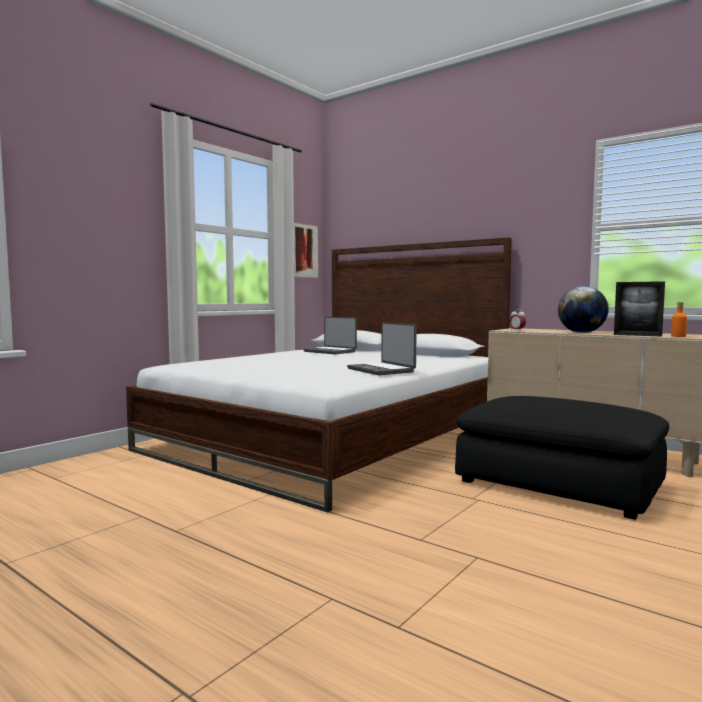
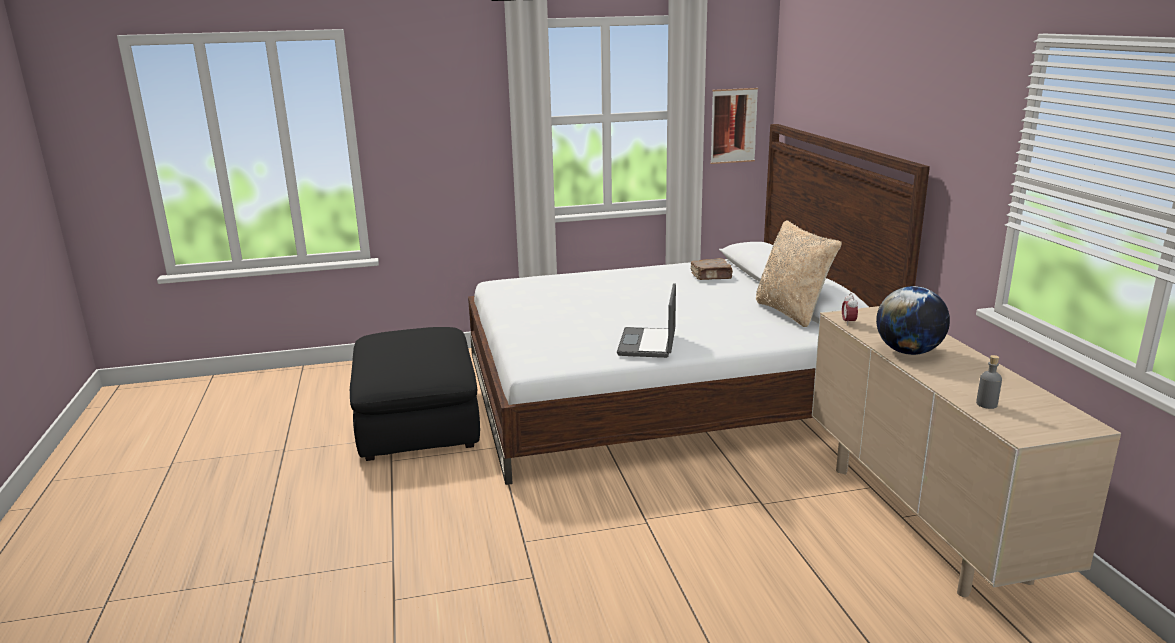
camera: 40 degrees right, 15 degrees up
laptop [304,317,357,354] -> brown book [690,258,732,280]
black ottoman [455,396,669,520] -> black ottoman moved to [350,327,480,461]
picture frame [614,281,665,336] -> none
orange bottle [671,302,687,337] -> grey bottle [976,355,1002,409]
none -> beige pillow [756,221,842,327]

